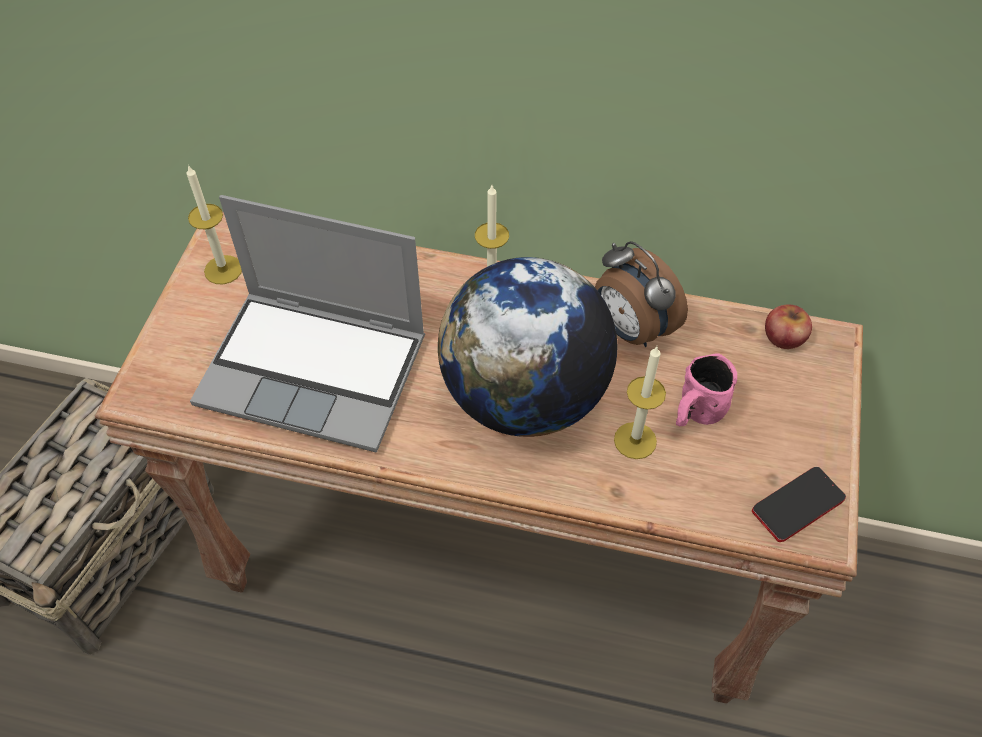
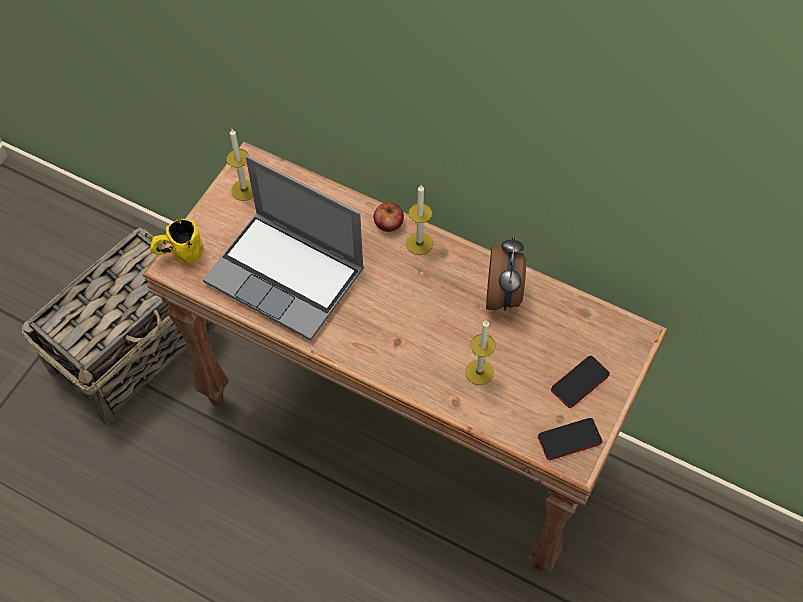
camera: 15 degrees right, 5 degrees up
globe [438,257,617,437] -> none
alarm clock [595,241,688,347] -> alarm clock turned 150 degrees counterclockwise [486,236,526,311]
pink mug [676,353,737,426] -> none
apple [765,304,812,349] -> apple moved to [373,202,404,232]
none -> yellow mug [150,219,203,264]
none -> phone [551,356,610,408]

